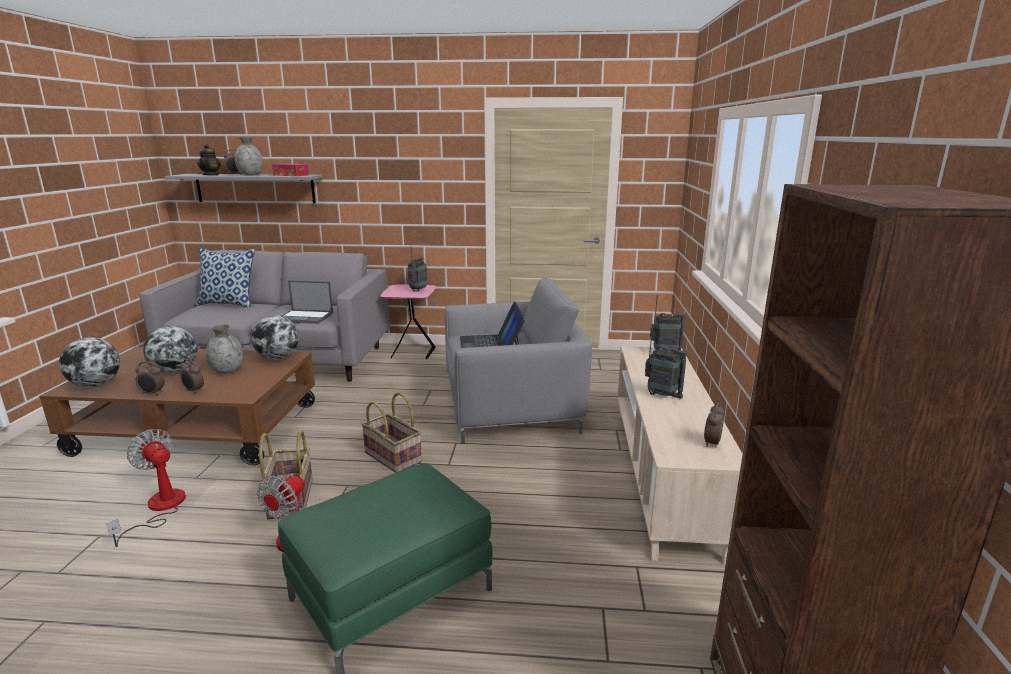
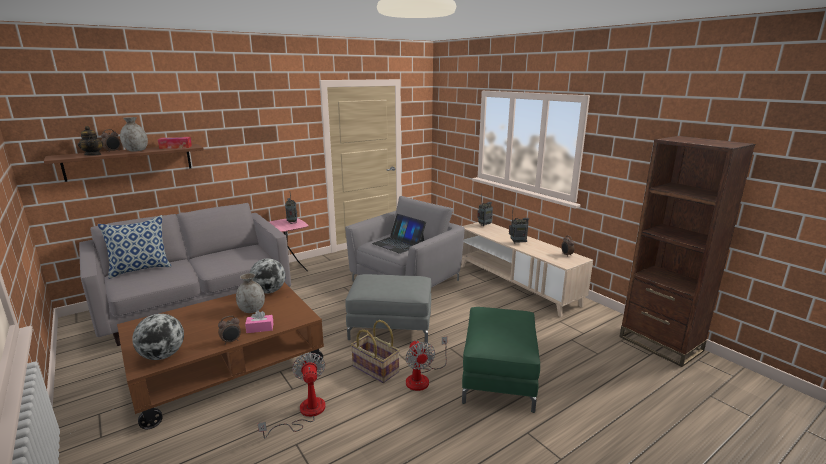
camera: 40 degrees left, 0 degrees up
fan [106,429,186,547] -> fan turned 75 degrees clockwise [258,352,326,438]
globe [143,326,198,373] -> none
grey shelf [165,174,323,203] -> brown shelf [44,144,204,182]
alarm clock [180,359,204,393] -> pink tissue box [245,310,273,333]
laptop [282,280,333,324] -> none
basket [361,392,422,473] -> grey ottoman [345,274,431,344]

